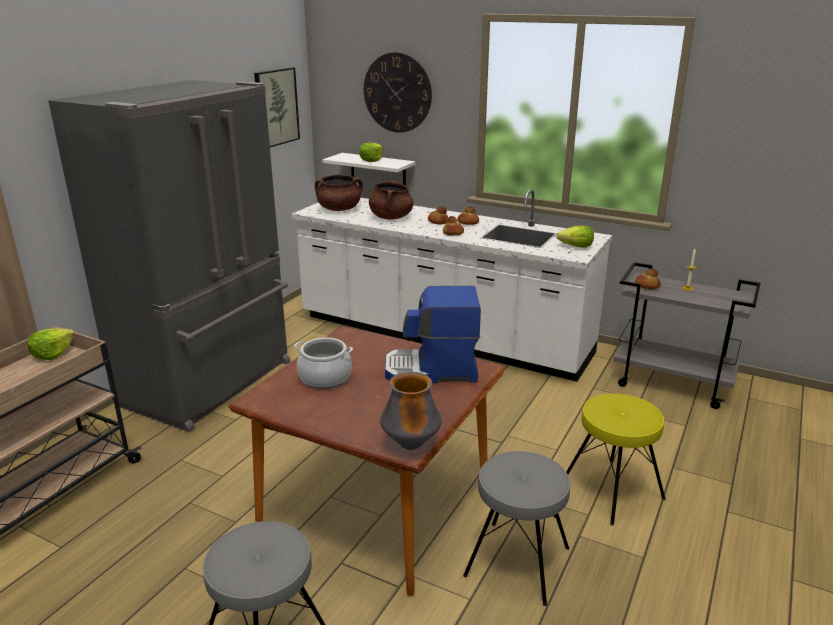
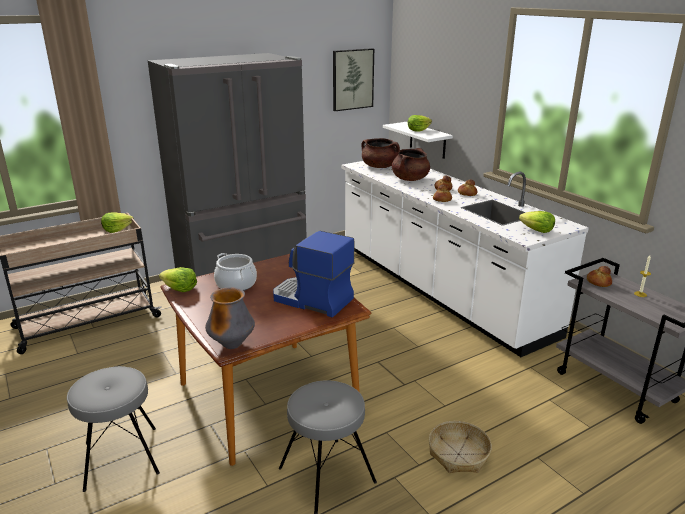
camera: 30 degrees right, 0 degrees up
wall clock [364,52,432,133] -> none
yellow stool [566,393,666,526] -> basket [429,421,492,473]
none -> lettuce [159,267,197,292]

